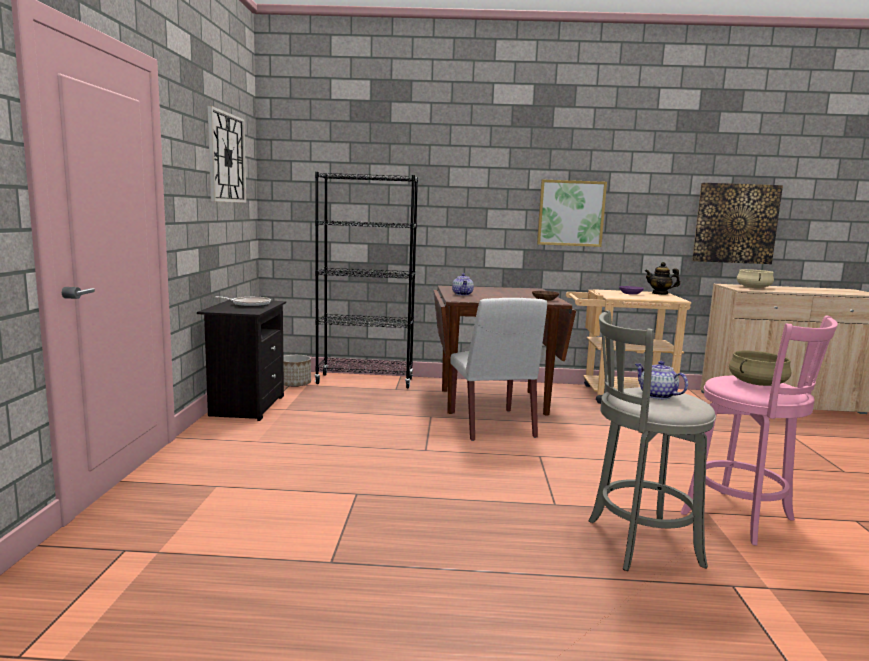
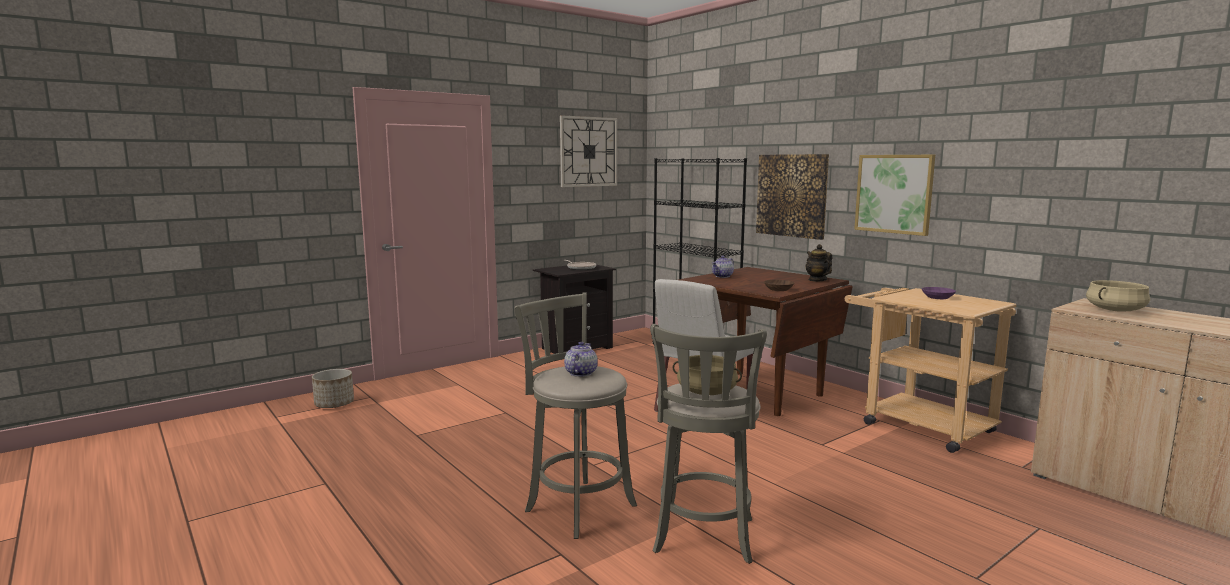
camera: 50 degrees right, 0 degrees up
planter [283,355,311,387] -> planter moved to [312,369,354,408]
teapot [645,262,680,295] -> teapot moved to [806,244,832,281]
pink stool [681,315,838,546] -> grey stool [650,324,767,564]
picture [692,183,783,264] -> picture moved to [756,154,829,240]

